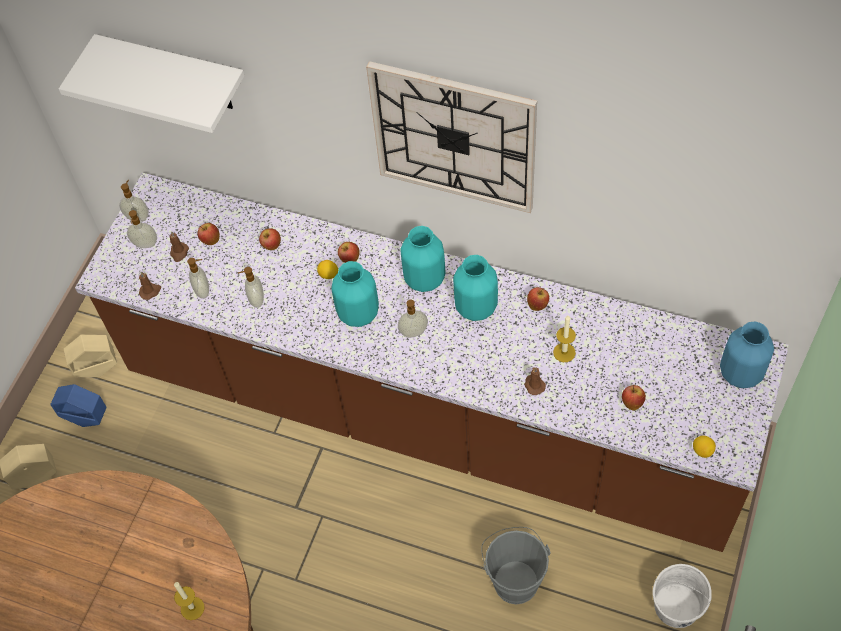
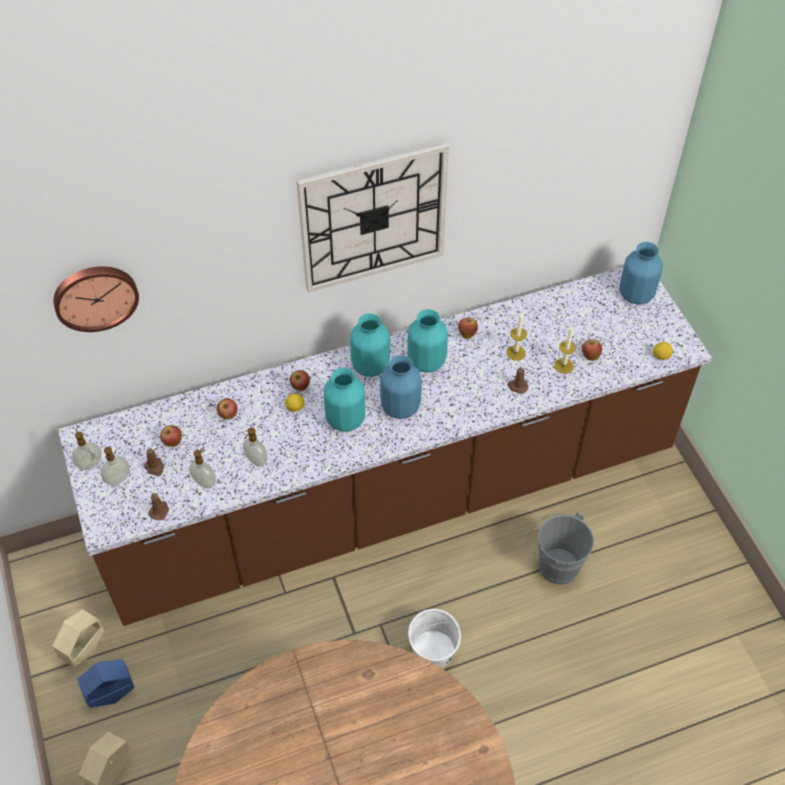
camera: 45 degrees left, 5 degrees down
white shelf [59,34,244,133] -> wall clock [53,266,139,332]
candle [174,582,204,620] -> candle moved to [554,326,576,374]
soap dispenser [398,300,428,338] -> blue vase [380,355,422,419]
white bucket [653,564,712,628] -> white bucket moved to [408,609,461,668]

